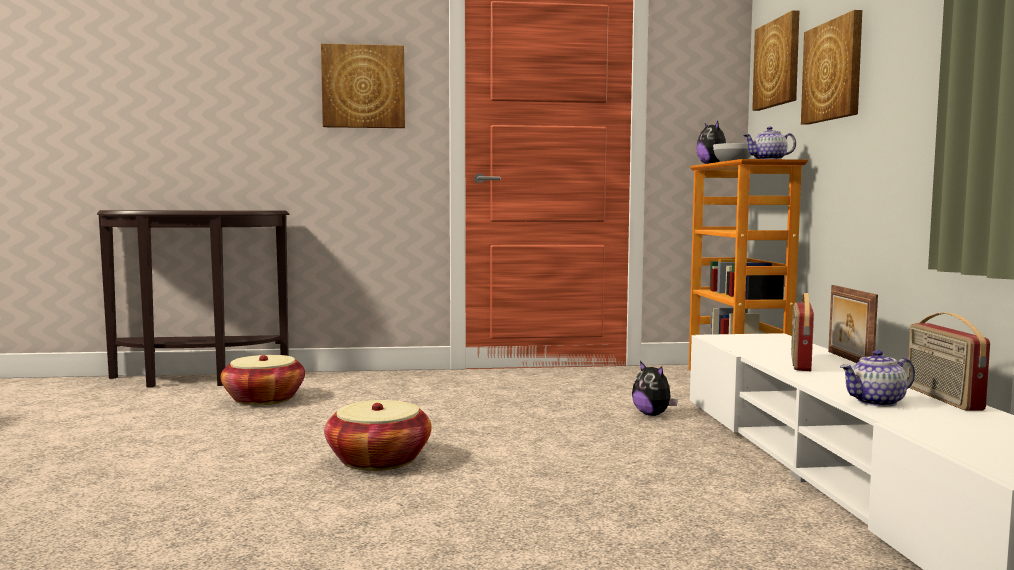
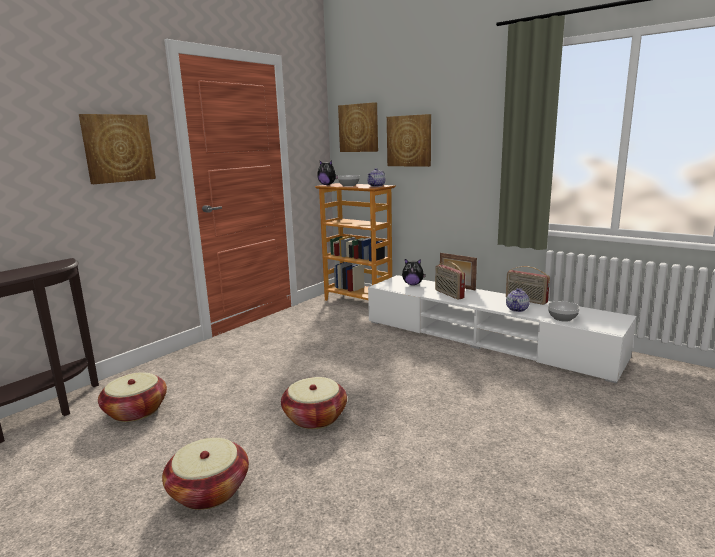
camera: 45 degrees left, 10 degrees up
plush toy [632,361,678,416] -> plush toy moved to [402,259,426,285]
none -> basket [162,438,249,510]
none -> bowl [548,301,580,322]

